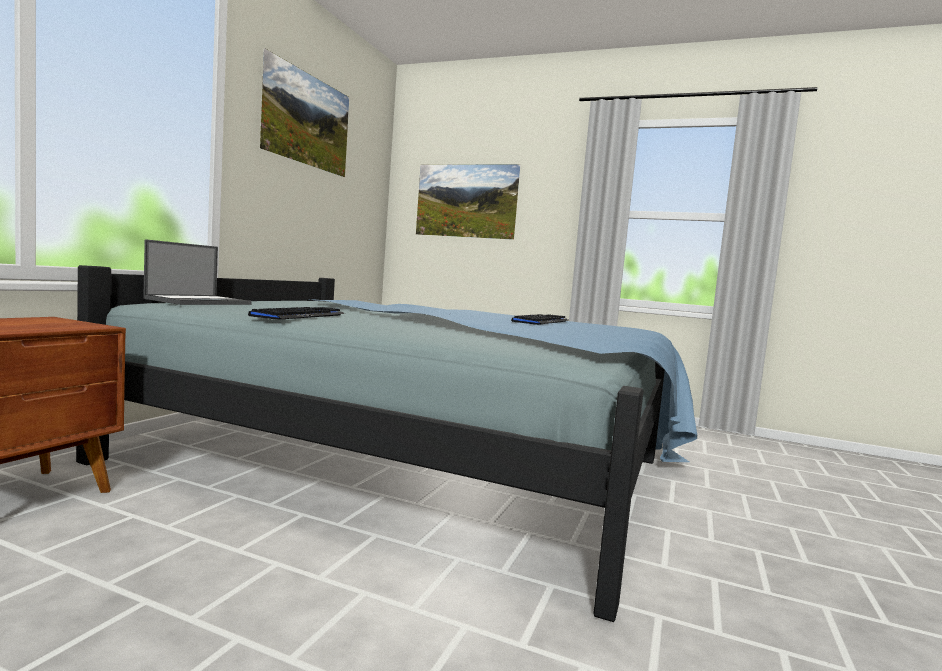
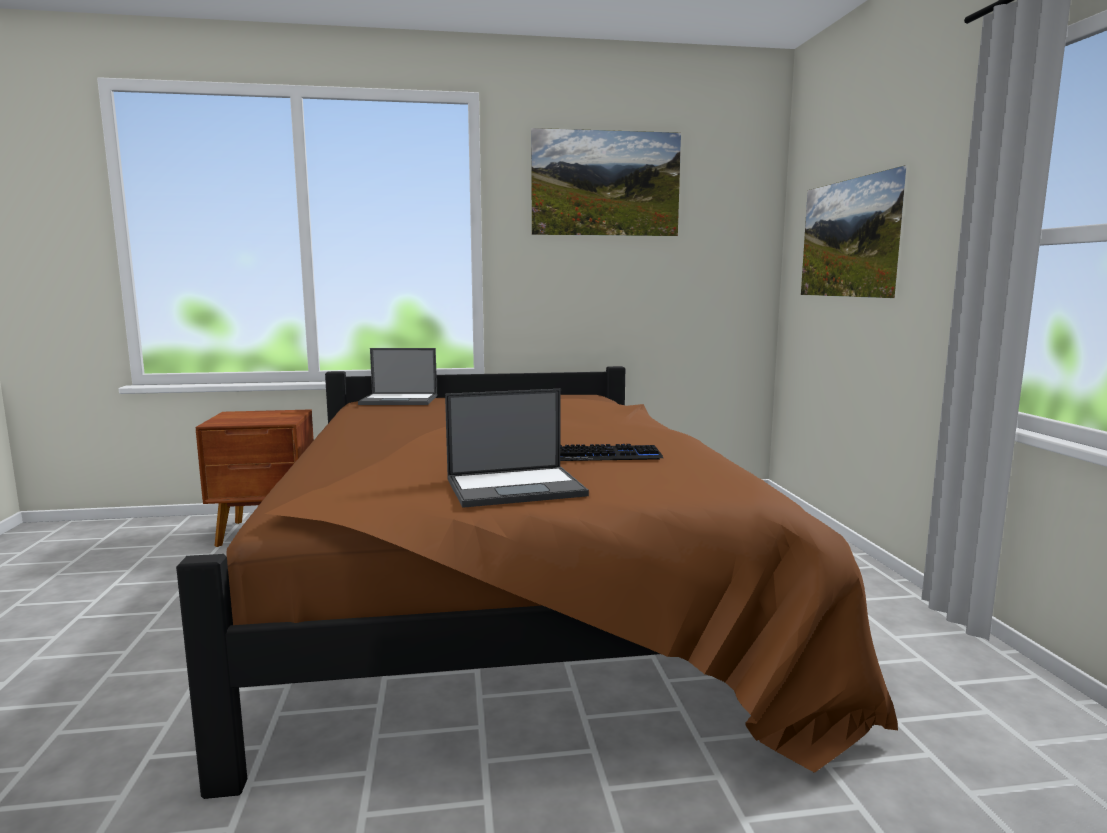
camera: 60 degrees right, 5 degrees up
blue bed [76,265,697,622] -> brown bed [176,366,898,799]
keyboard [248,307,345,320] -> none
none -> laptop [445,389,589,508]

